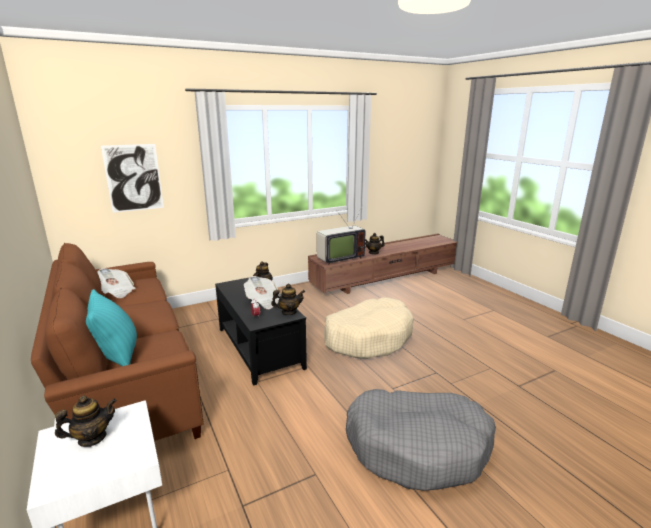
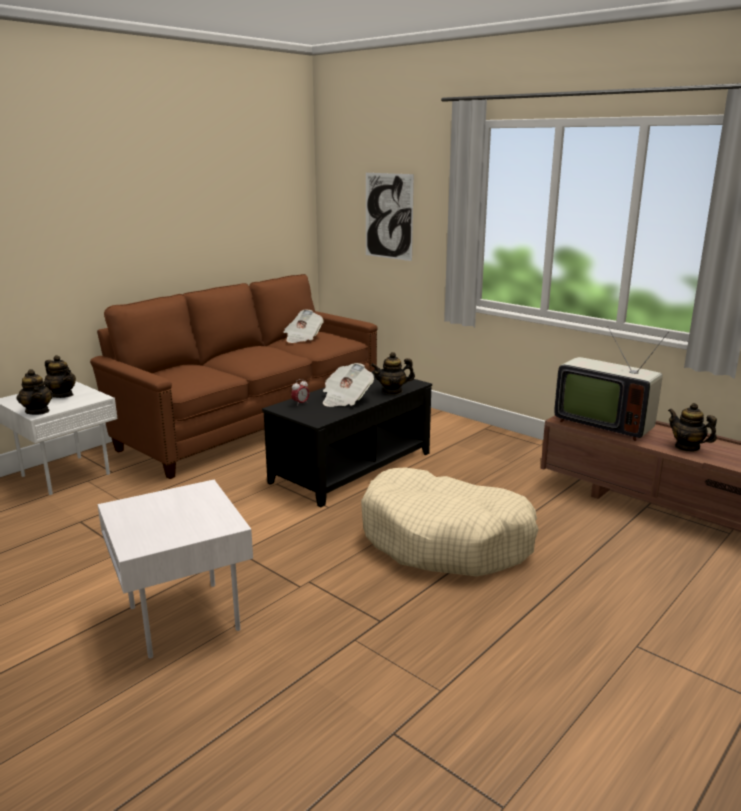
camera: 70 degrees right, 0 degrees up
turquoise pillow [86,289,137,366] -> none
teapot [271,284,305,315] -> teapot moved to [17,369,53,415]
grey dog bed [346,389,496,490] -> white side table [98,480,253,658]

